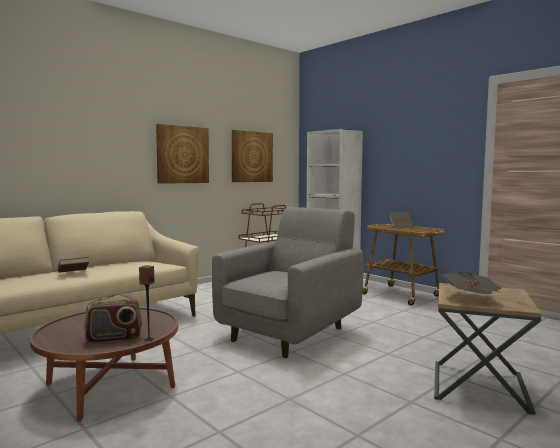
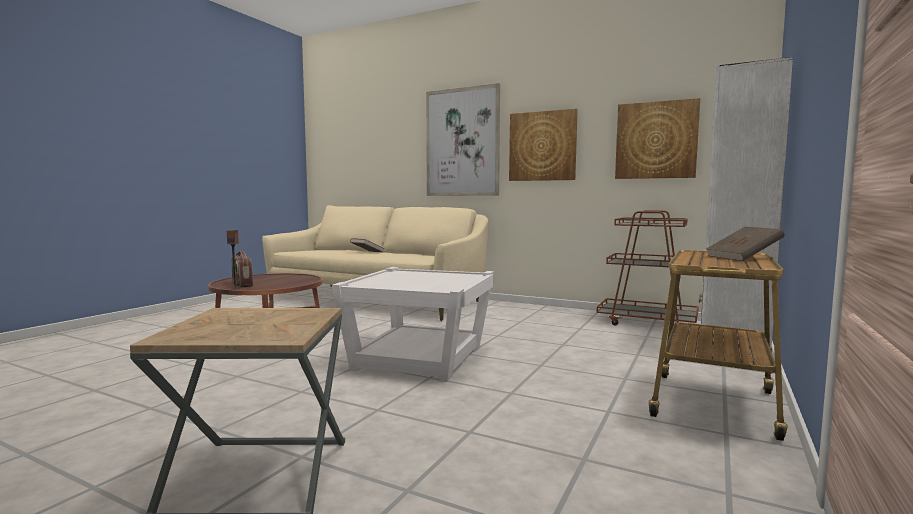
camera: 70 degrees right, 0 degrees up
grey armchair [212,207,363,358] -> white side table [332,267,494,382]
newspaper [441,272,501,294] -> none
none -> picture [426,83,500,196]

